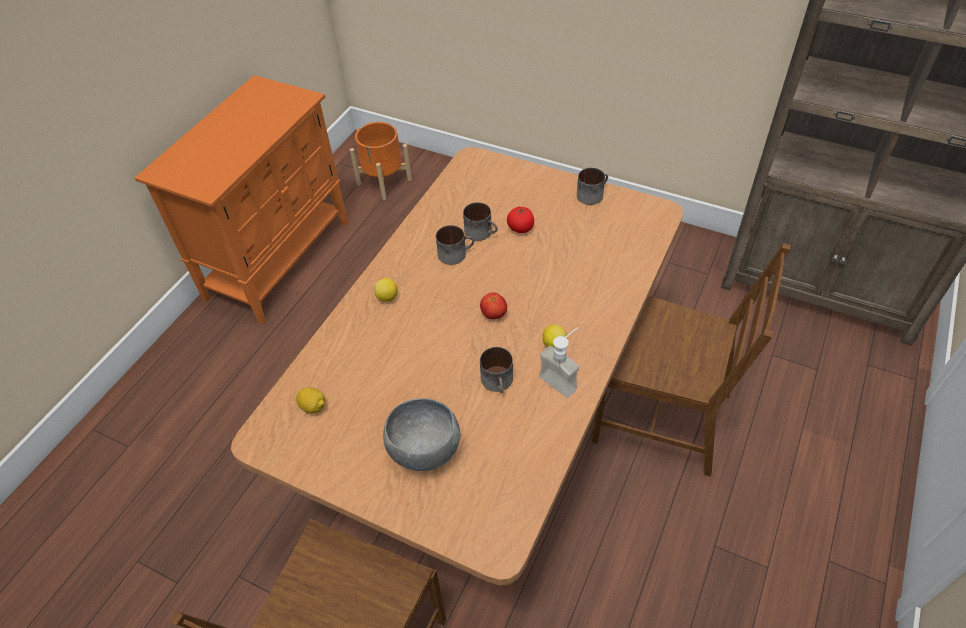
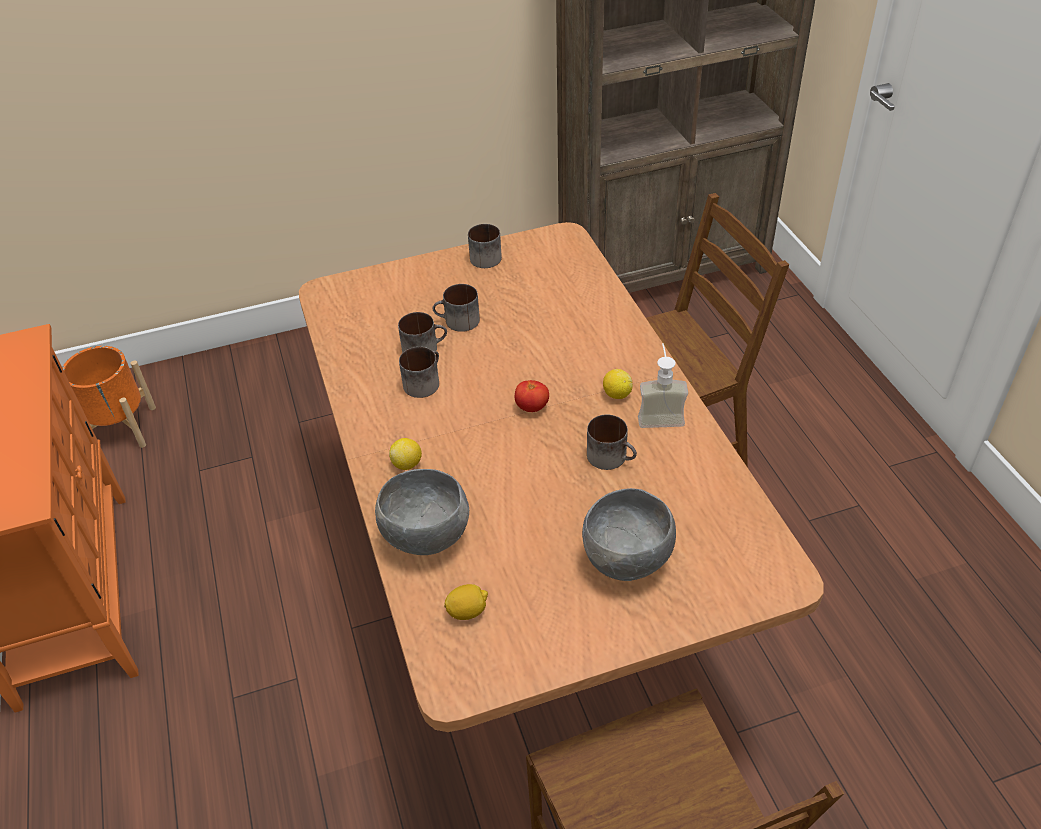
camera: 45 degrees left, 5 degrees down
tomato [507,206,534,233] -> mug [433,284,480,332]
none -> grey bowl [375,469,469,555]

